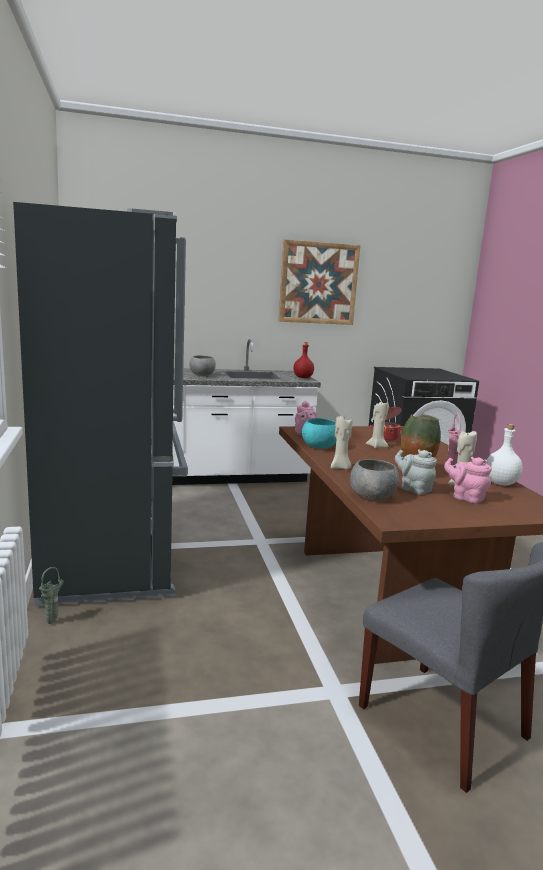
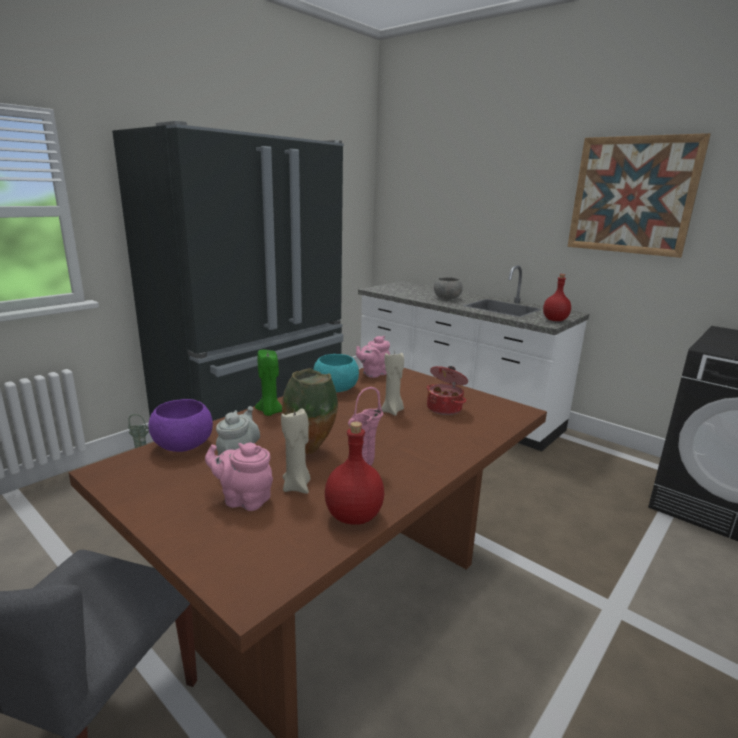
camera: 55 degrees right, 5 degrees up
beige candle [331,416,352,469] -> green candle [255,350,282,416]
grey bowl [350,459,399,500] -> purple bowl [148,399,213,452]
pink teapot [444,457,492,503] -> pink teapot turned 75 degrees counterclockwise [205,443,273,511]
white bottle [486,424,523,486] -> red bottle [325,421,384,524]

